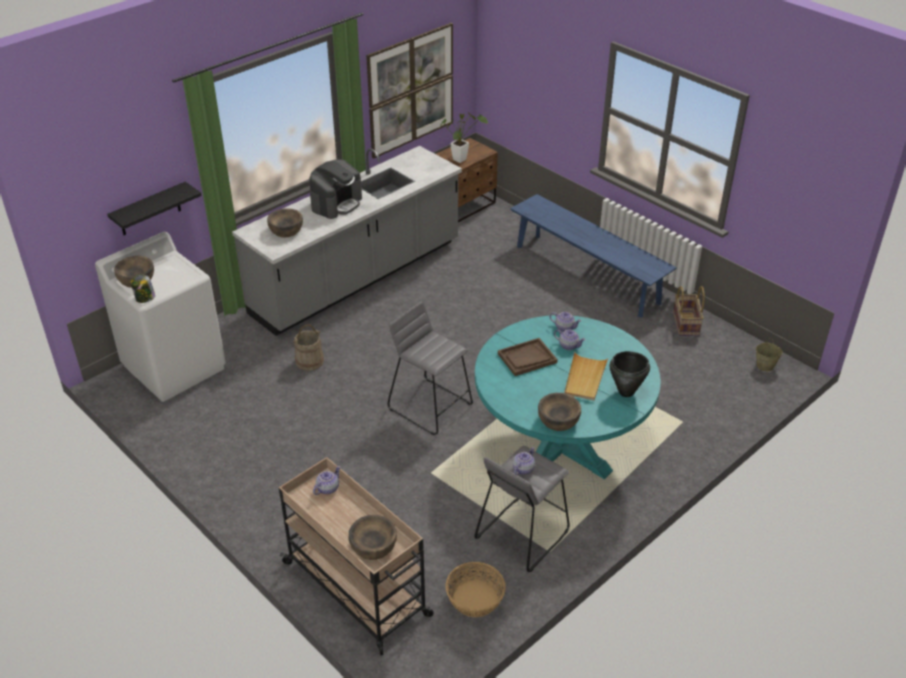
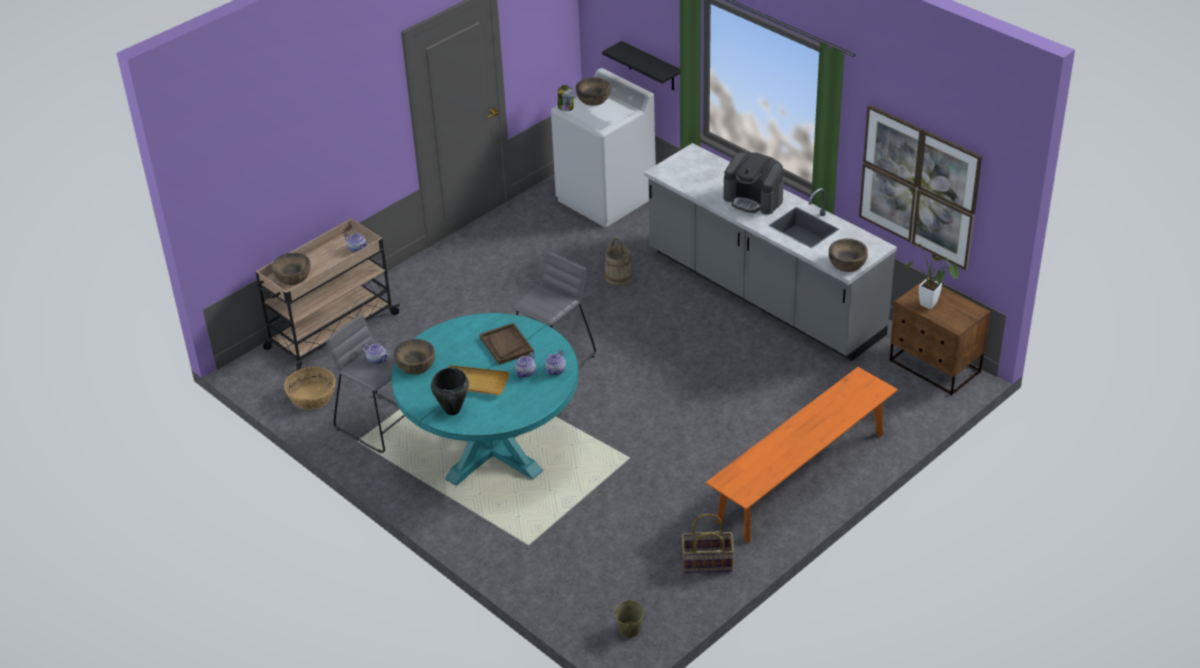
camera: 90 degrees right, 0 degrees up
brown bowl [267,208,303,237] -> brown bowl moved to [829,239,868,272]
blue bench [510,194,677,318] -> orange bench [706,367,898,543]

